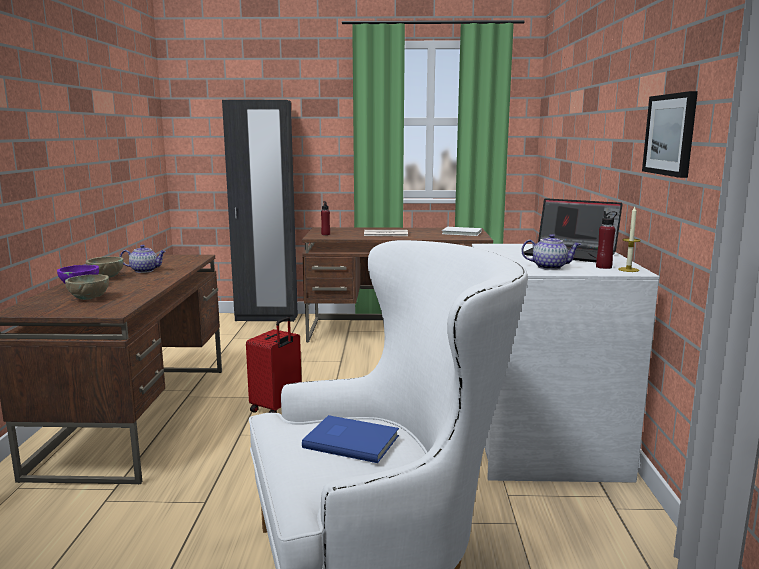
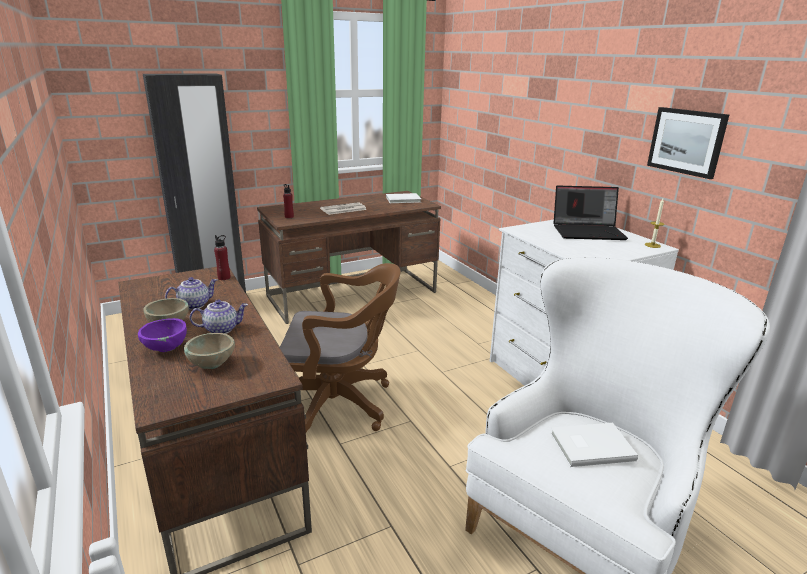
camera: 30 degrees left, 10 degrees up
red suitcase [246,317,302,413] -> brown office chair [280,263,401,432]
blue book [302,415,399,463] -> white book [550,423,638,467]
teapot [521,234,581,270] -> teapot moved to [190,300,248,334]
red bottle [596,211,617,269] -> red bottle moved to [214,235,230,280]

